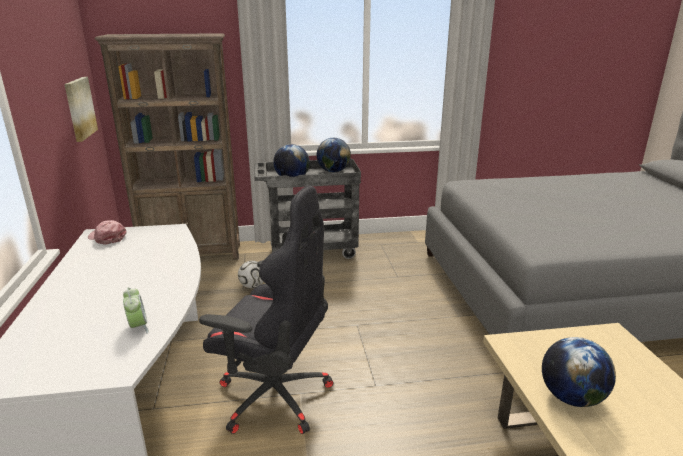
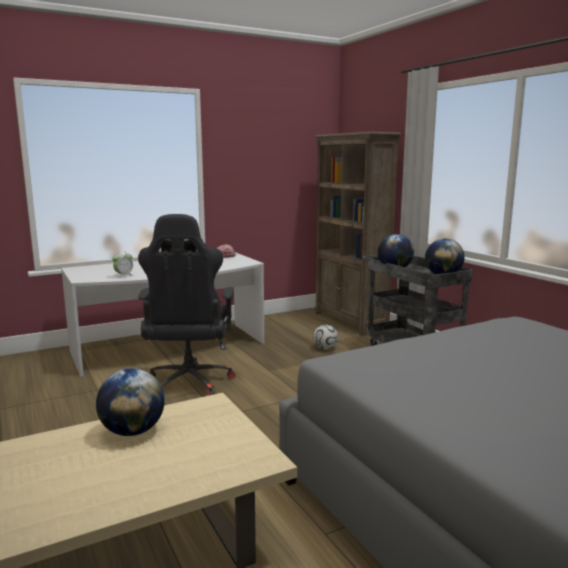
camera: 70 degrees right, 10 degrees down
picture [64,77,98,142] -> none

